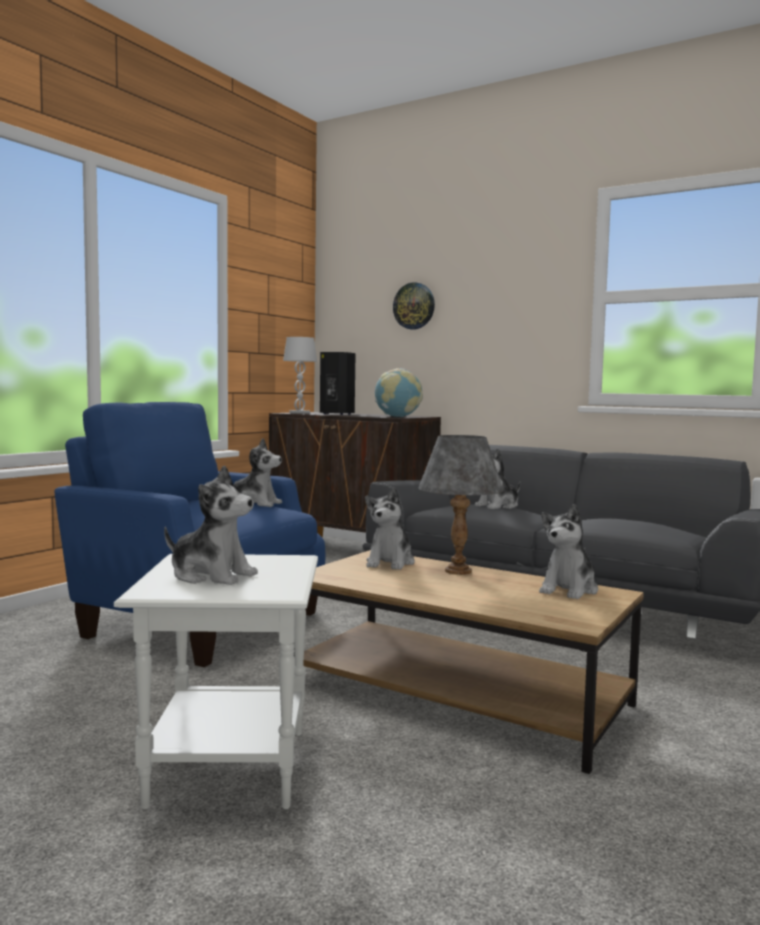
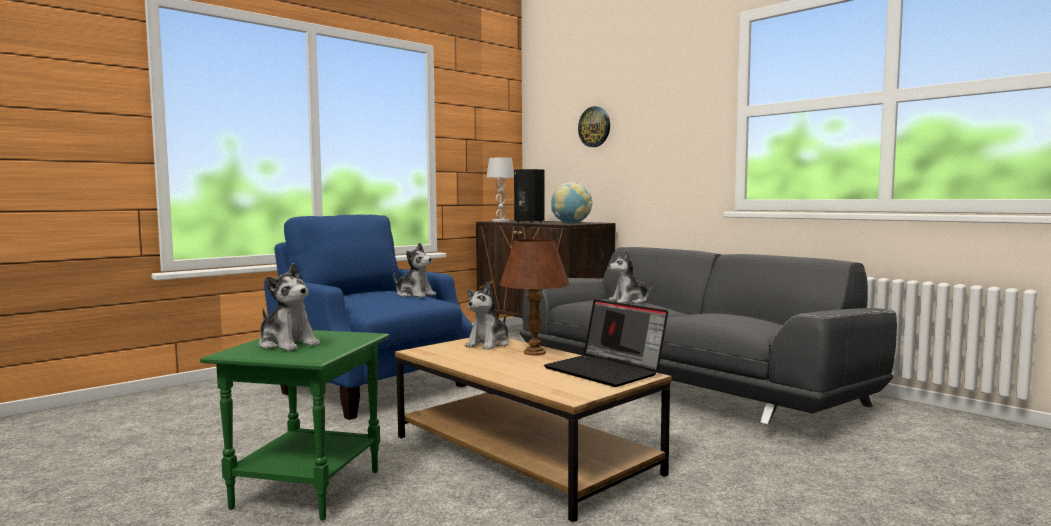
camera: 15 degrees right, 0 degrees up
white side table [114,554,318,810] -> green side table [200,330,390,521]
grey table lamp [419,435,503,575] -> brown table lamp [499,239,570,355]
plush toy [539,504,598,599] -> laptop [544,300,668,387]

